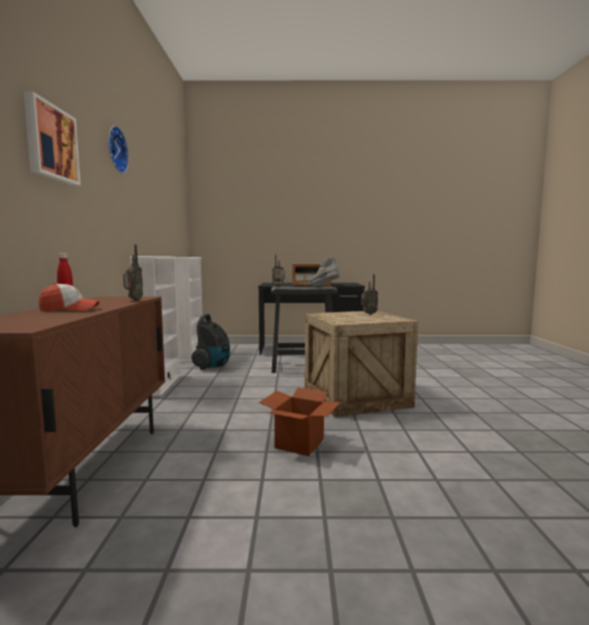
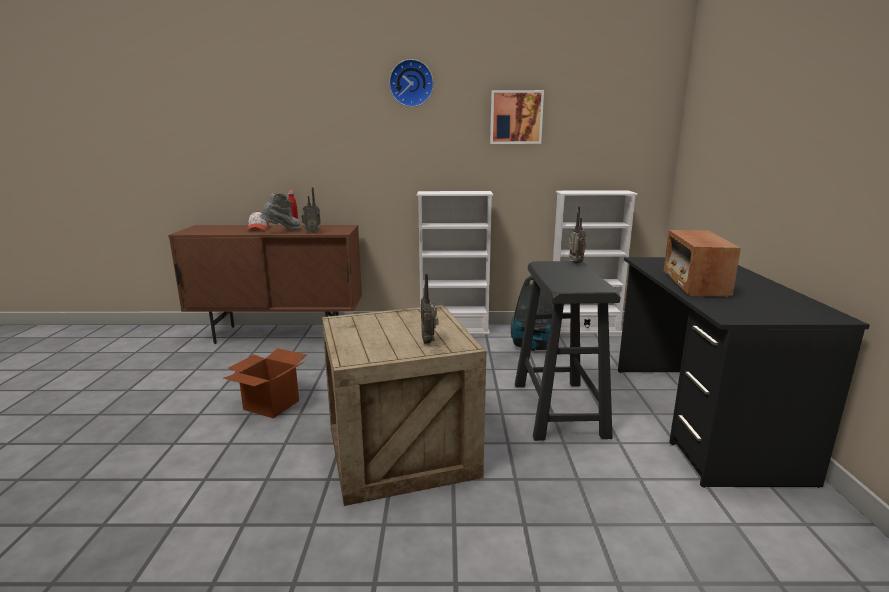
camera: 90 degrees right, 10 degrees up
picture [23,91,81,186] -> picture moved to [490,90,544,144]
grey boot [308,258,339,286] -> grey boot moved to [259,193,301,230]

